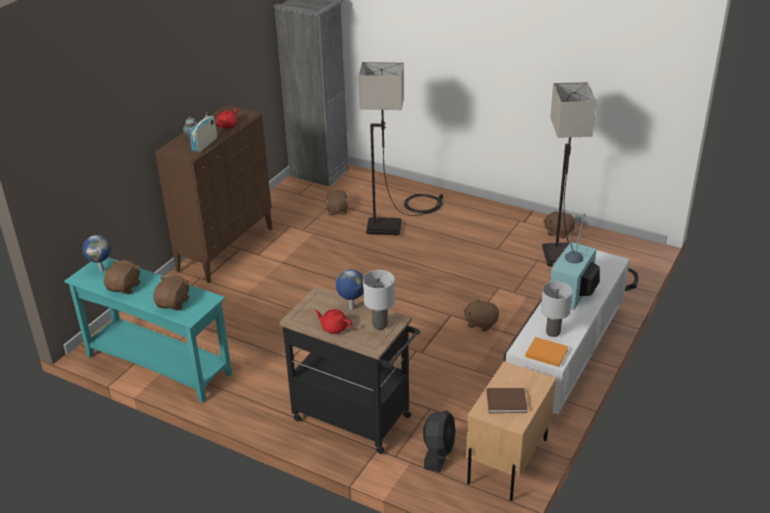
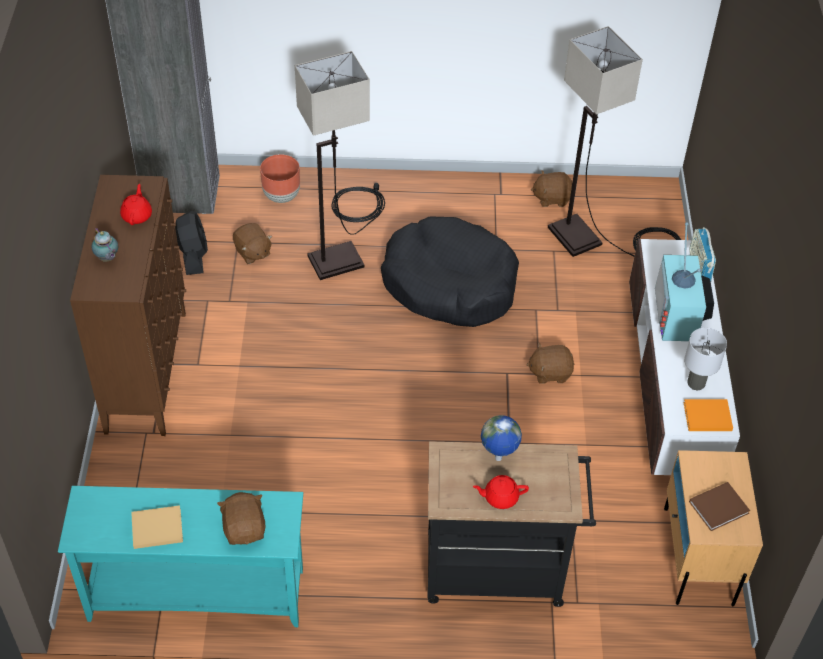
camera: 30 degrees left, 15 degrees up
globe [82,235,111,272] -> none
brown plush toy [104,260,141,294] -> beige book [131,505,183,549]
radio [189,112,217,152] -> radio moved to [689,227,716,281]
white table lamp [363,270,395,330] -> none
black fan [423,411,456,472] -> black fan moved to [175,211,208,275]
none -> brown planter [260,154,300,203]
none -> black dog bed [381,216,519,327]

